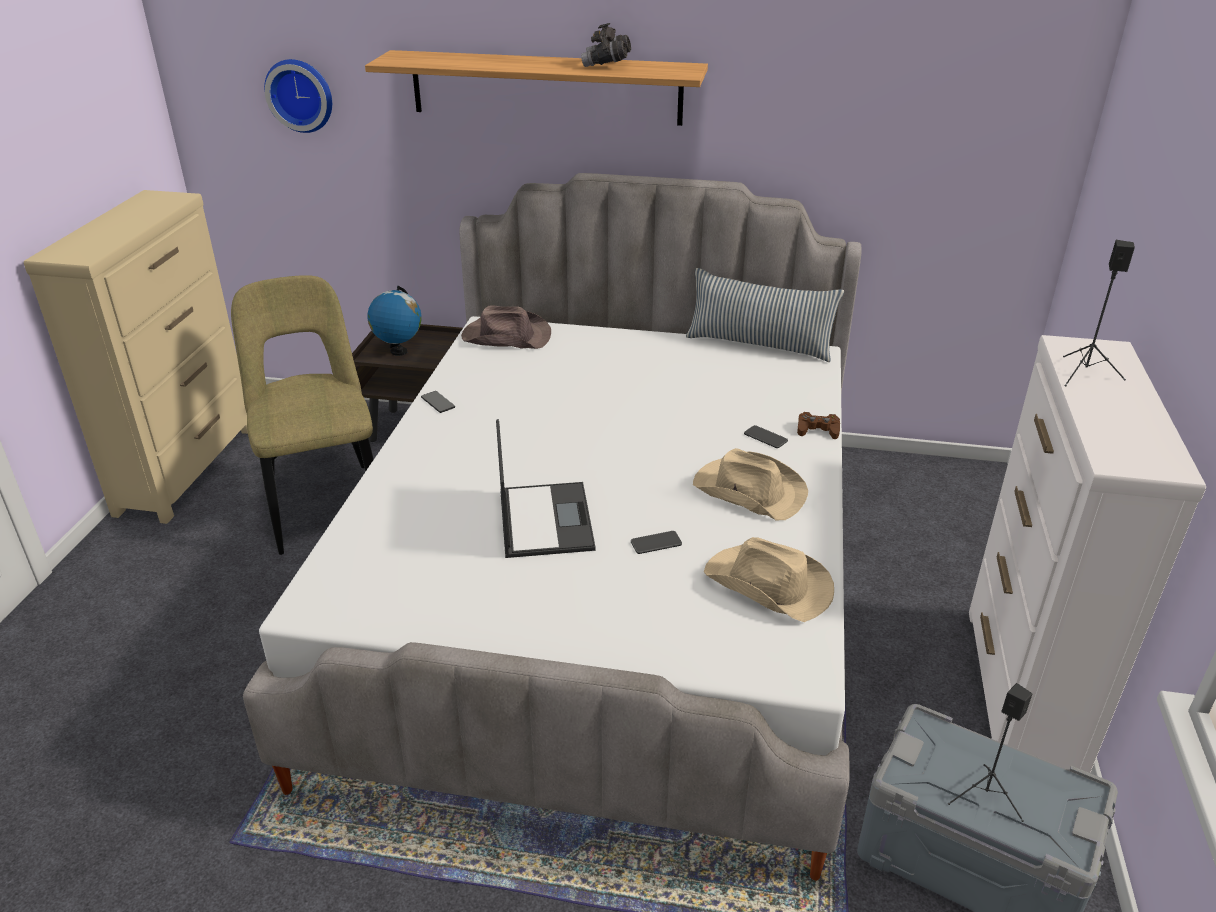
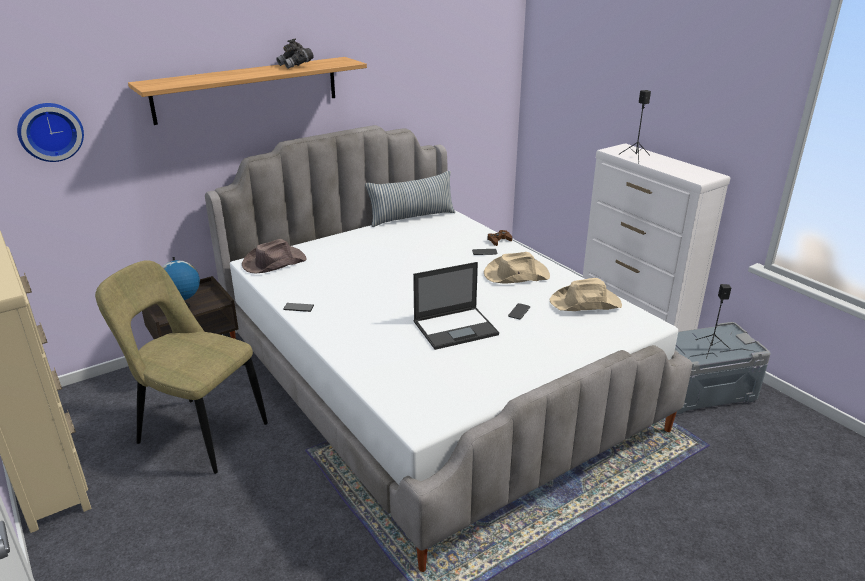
camera: 45 degrees left, 5 degrees down
laptop [496,419,596,558] -> laptop turned 120 degrees clockwise [413,262,499,350]

